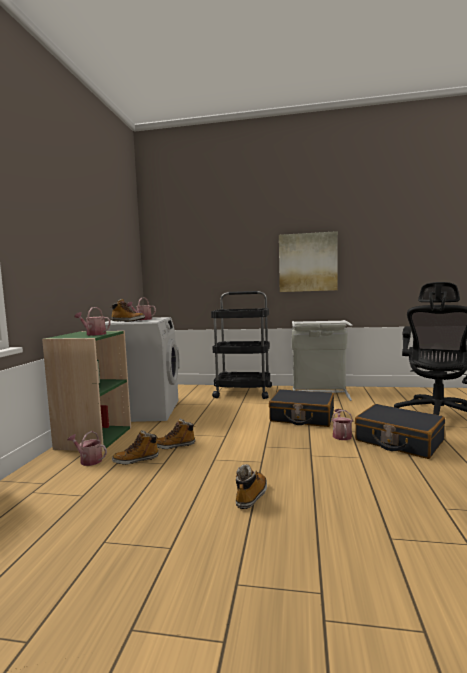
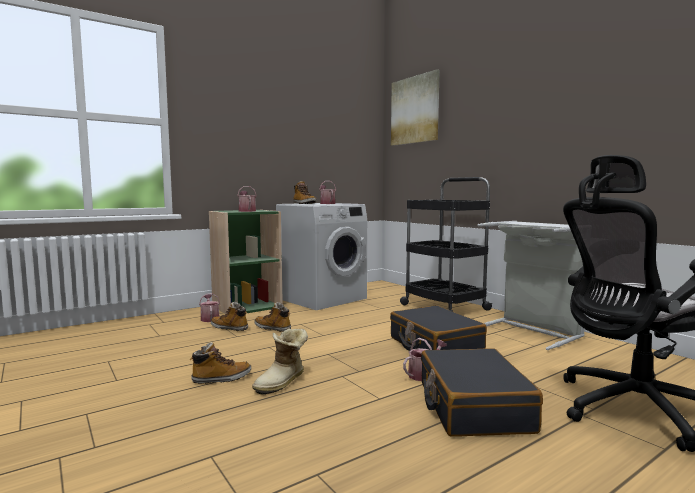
camera: 45 degrees right, 0 degrees up
picture [279,231,338,292] -> picture moved to [391,69,440,146]
none -> boot [252,328,308,395]

